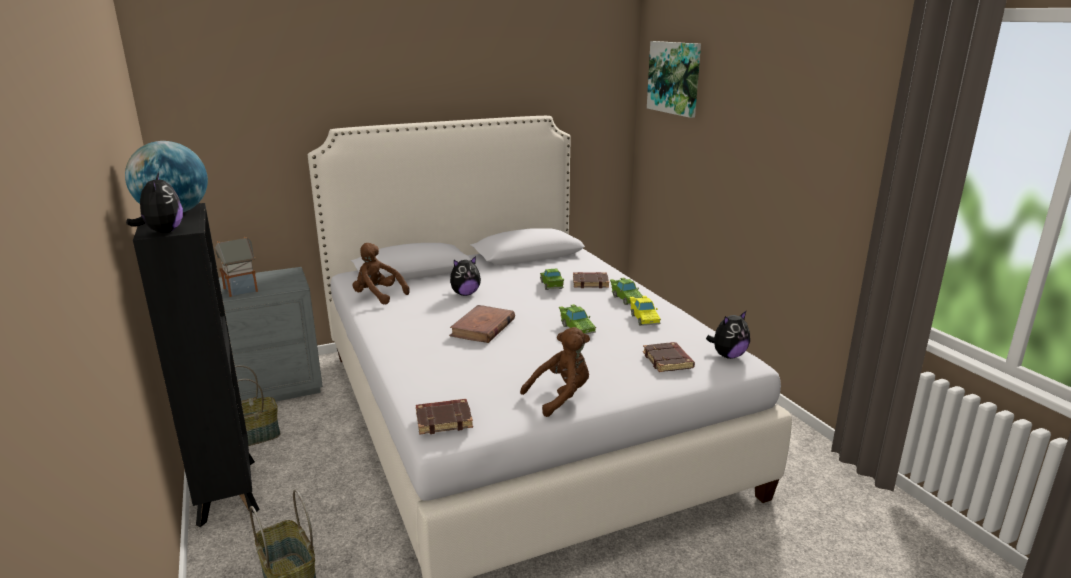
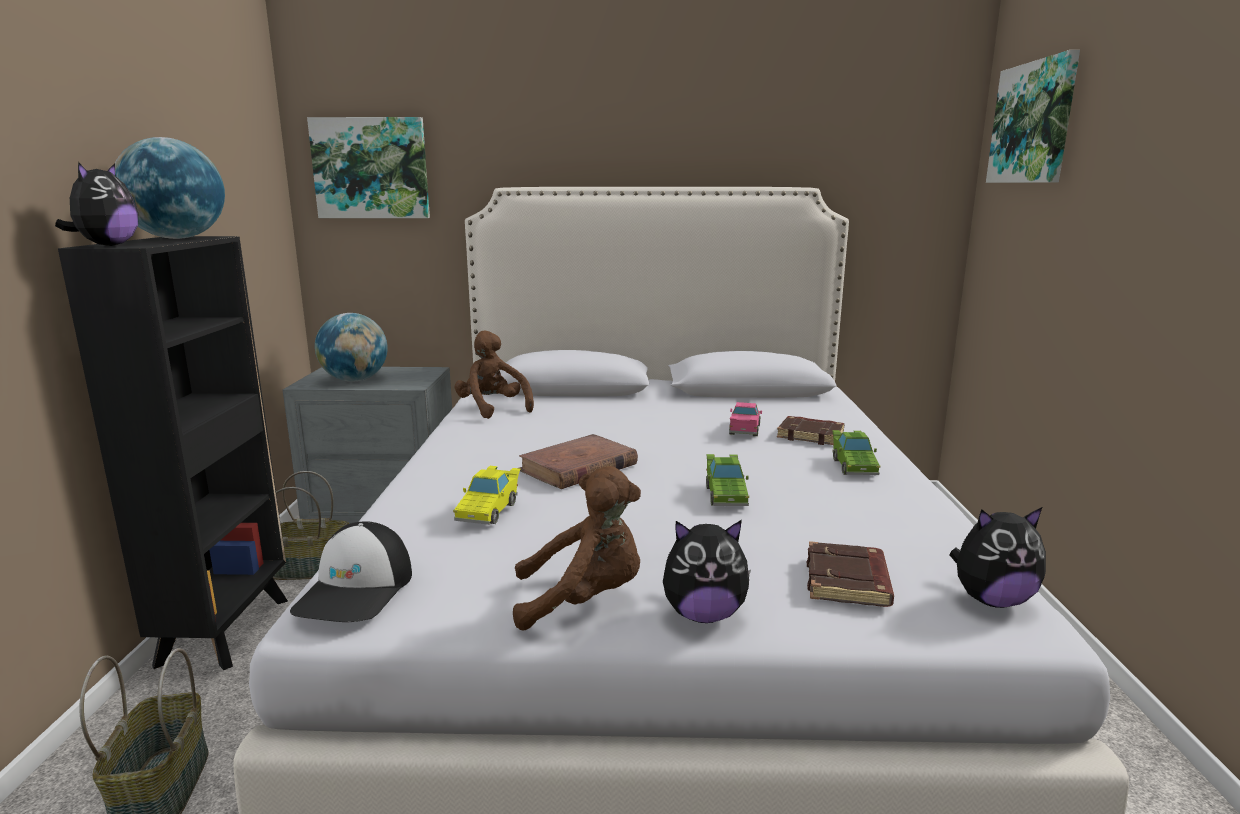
camera: 25 degrees right, 5 degrees down
toy house [215,237,258,297] -> globe [315,313,388,382]
brown book [416,399,473,435] -> cap [290,521,412,622]
plush toy [450,256,481,296] -> plush toy moved to [663,520,751,623]
green toy car [540,269,564,290] -> pink toy car [729,402,762,436]
yellow toy car [630,296,661,326] -> yellow toy car moved to [453,466,520,525]
none -> picture [307,117,430,218]

